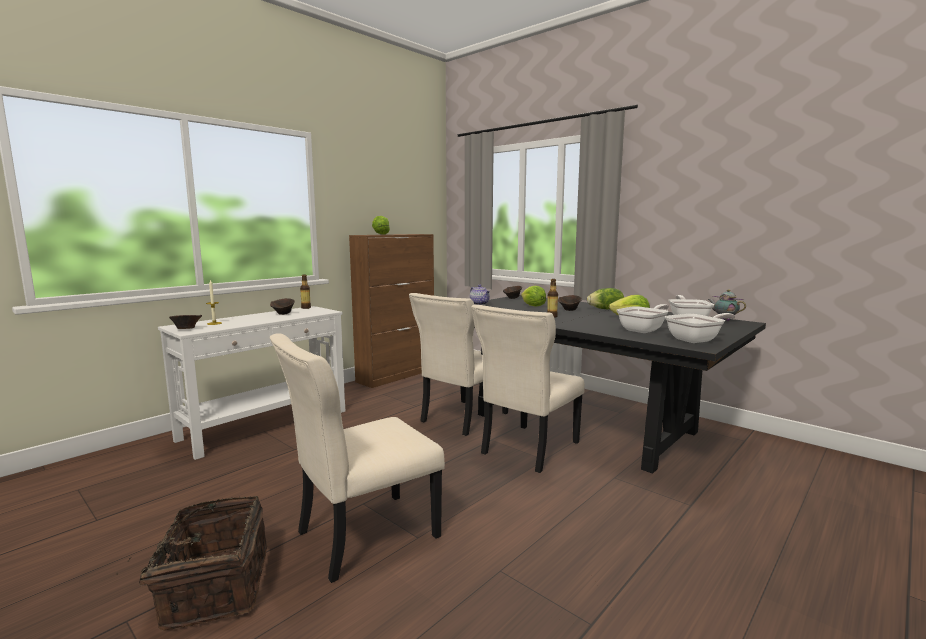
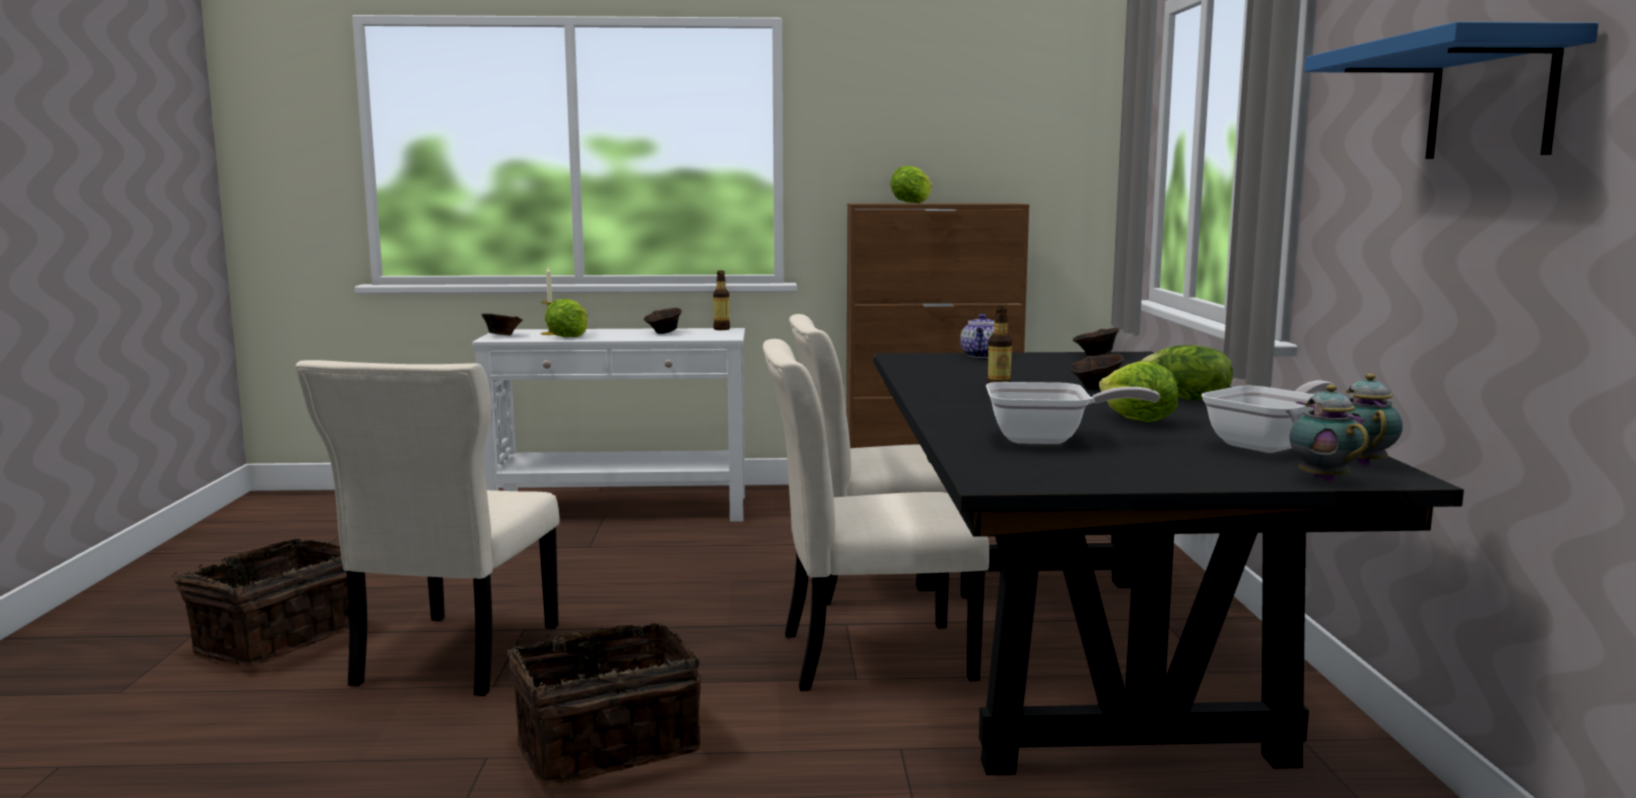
camera: 45 degrees right, 0 degrees up
beige chair [270,333,445,583] -> beige chair turned 90 degrees counterclockwise [296,360,560,696]
lettuce [521,286,546,307] -> lettuce moved to [545,299,588,337]
frying pan [665,313,735,343] -> none
none -> basket [507,623,701,786]
none -> teapot [1286,385,1369,482]
none -> blue shelf [1304,22,1598,159]

